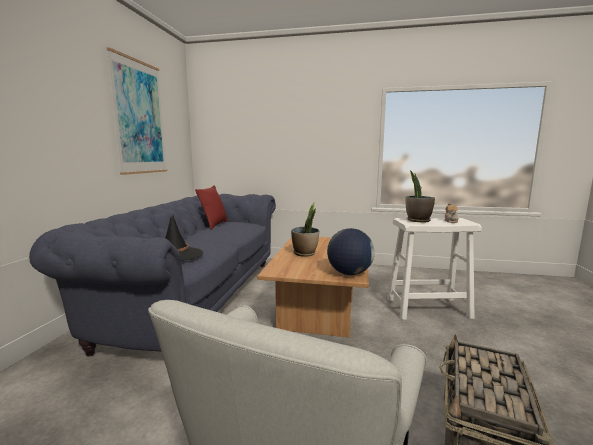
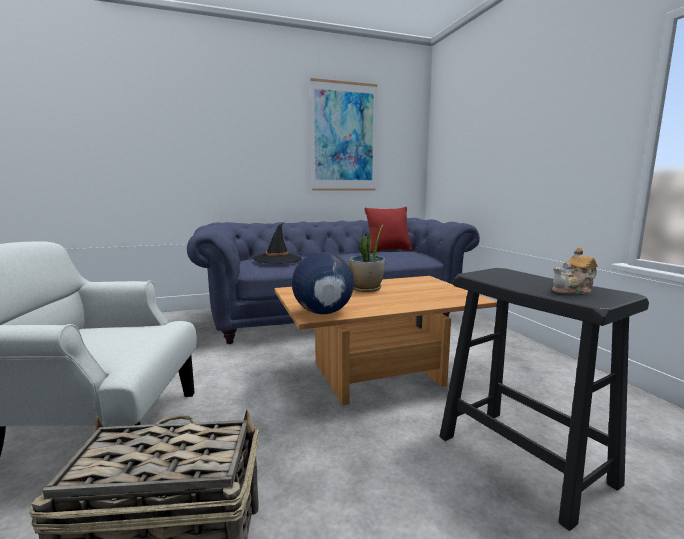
camera: 60 degrees right, 0 degrees up
white stool [387,218,482,320] -> black stool [440,268,649,531]
potted plant [406,171,435,222] -> none

